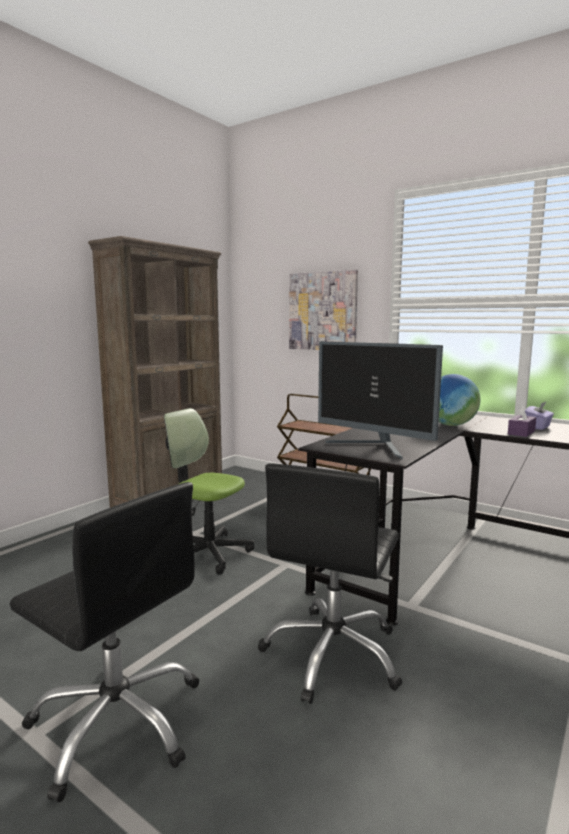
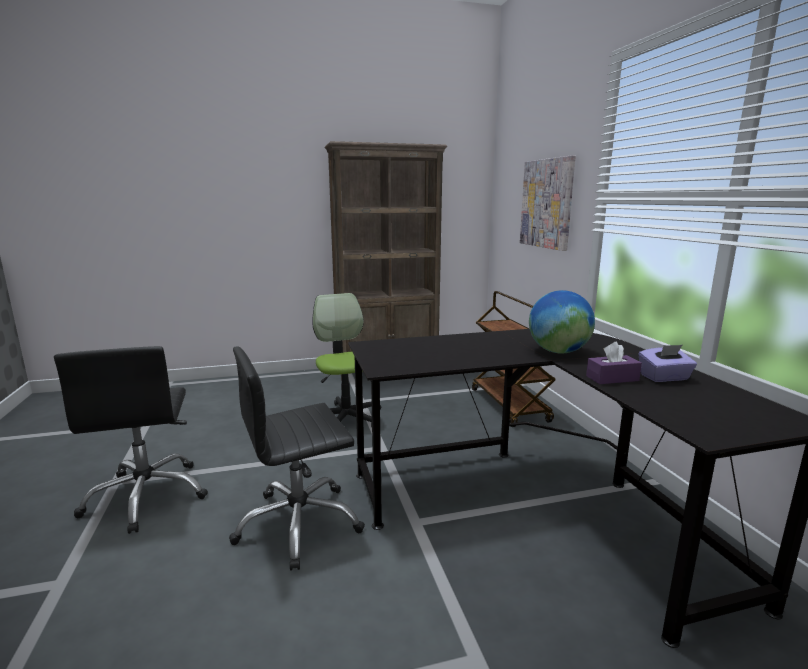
camera: 40 degrees right, 5 degrees up
monitor [318,341,443,460] -> none

